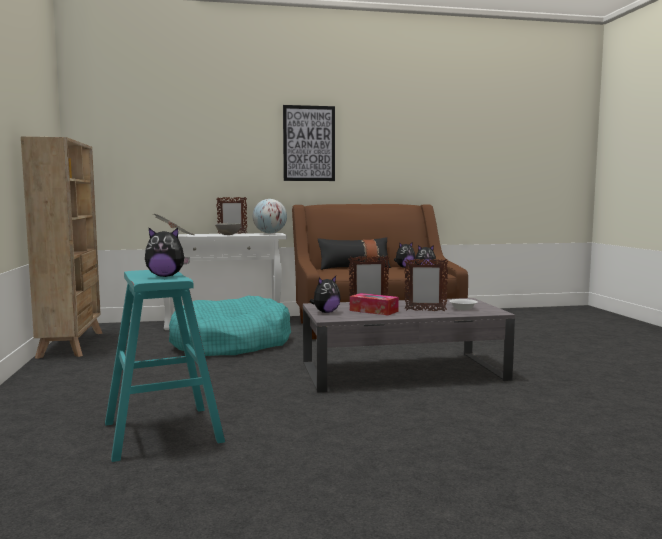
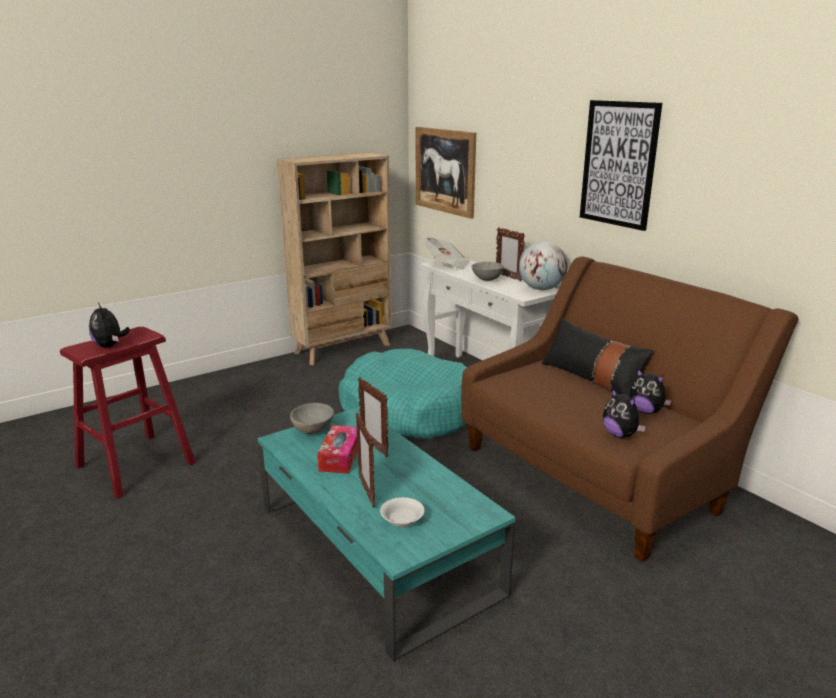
camera: 65 degrees right, 15 degrees up
turquoise stool [105,270,225,462] -> red stool [60,327,196,499]
grey coffee table [303,298,515,393] -> turquoise coffee table [257,407,516,662]
plush toy [310,276,341,313] -> grey bowl [290,403,334,434]
none -> picture [416,127,476,219]

